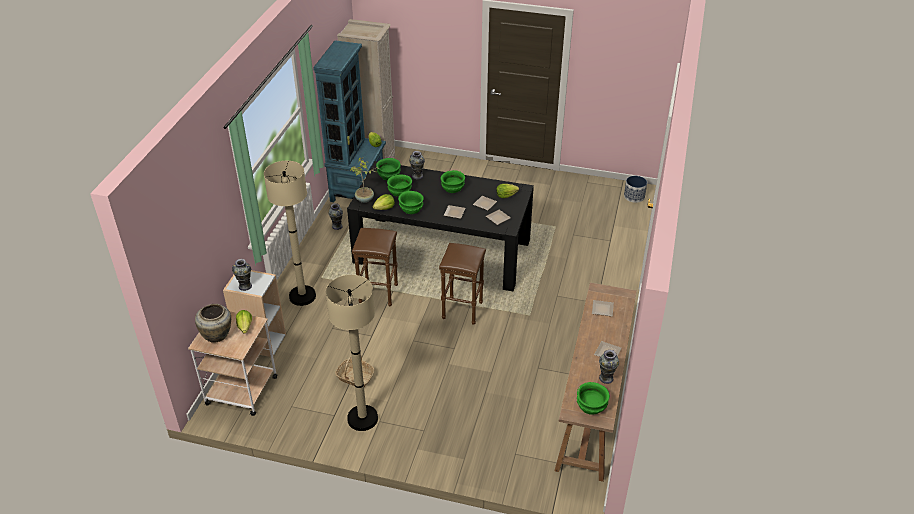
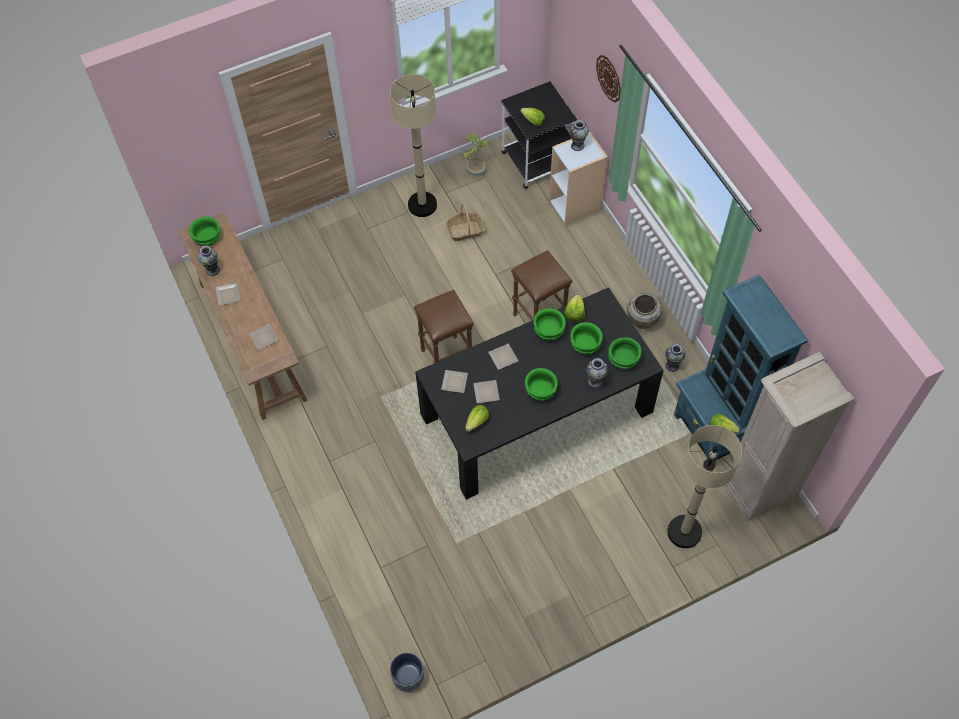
camera: 140 degrees right, 20 degrees up
beige cart [188,311,277,416] -> black cart [501,81,577,189]
beige vase [195,304,231,343] -> beige vase moved to [627,293,662,329]
beige floor lamp [264,161,316,306] -> beige floor lamp moved to [667,425,742,548]
potted plant [350,157,379,203] -> potted plant moved to [463,133,488,175]
none -> wall clock [596,55,621,103]

